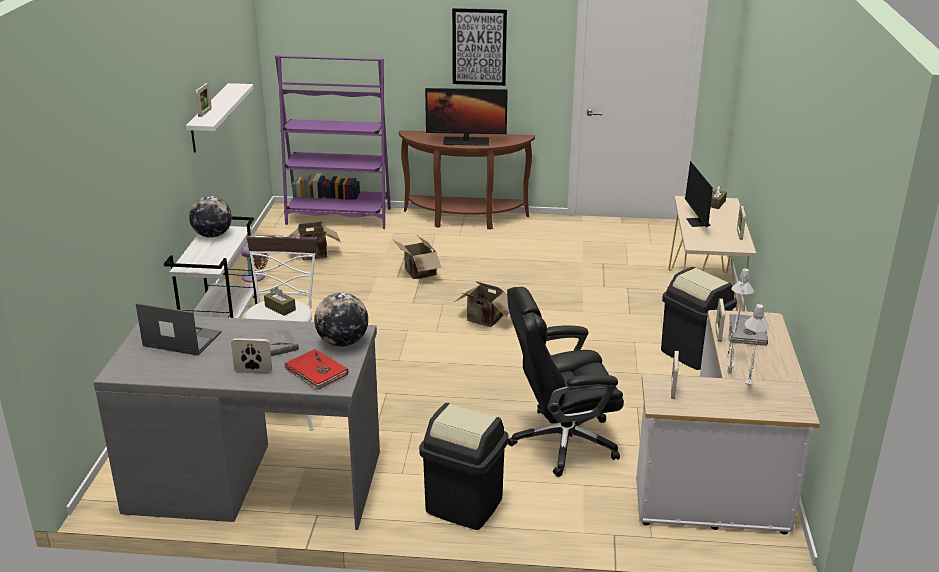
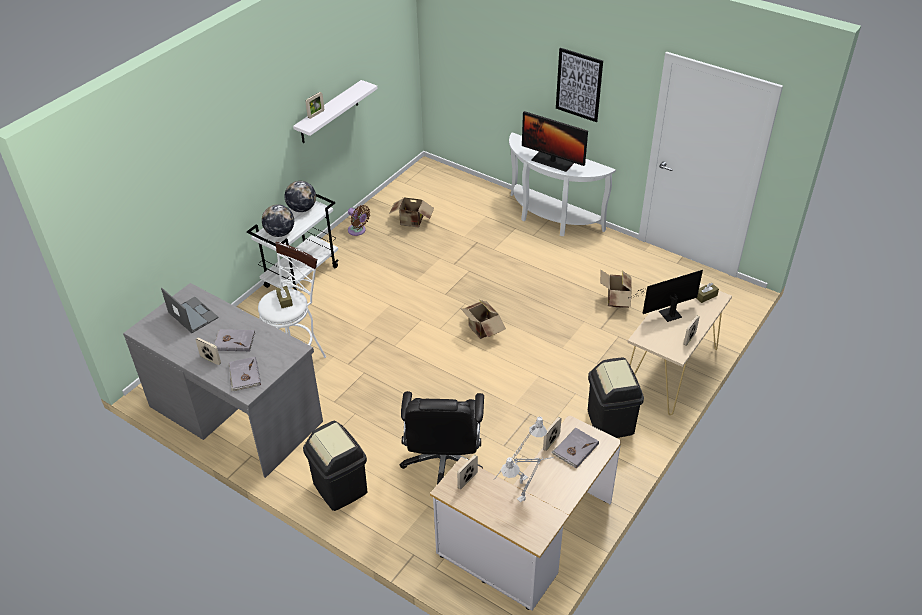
camera: 30 degrees right, 15 degrees up
purple bookcase [275,55,391,229] -> none
red book [284,349,348,389] -> grey book [229,357,261,391]
globe [314,293,368,347] -> globe moved to [262,204,294,237]
cardboard box [394,236,441,279] -> cardboard box moved to [600,269,632,308]
brown console table [399,130,535,230] -> white console table [509,132,616,236]
black office chair [507,287,624,477] -> black office chair turned 105 degrees counterclockwise [400,391,484,485]
monitor [685,161,719,227] -> monitor turned 45 degrees clockwise [633,270,703,322]

